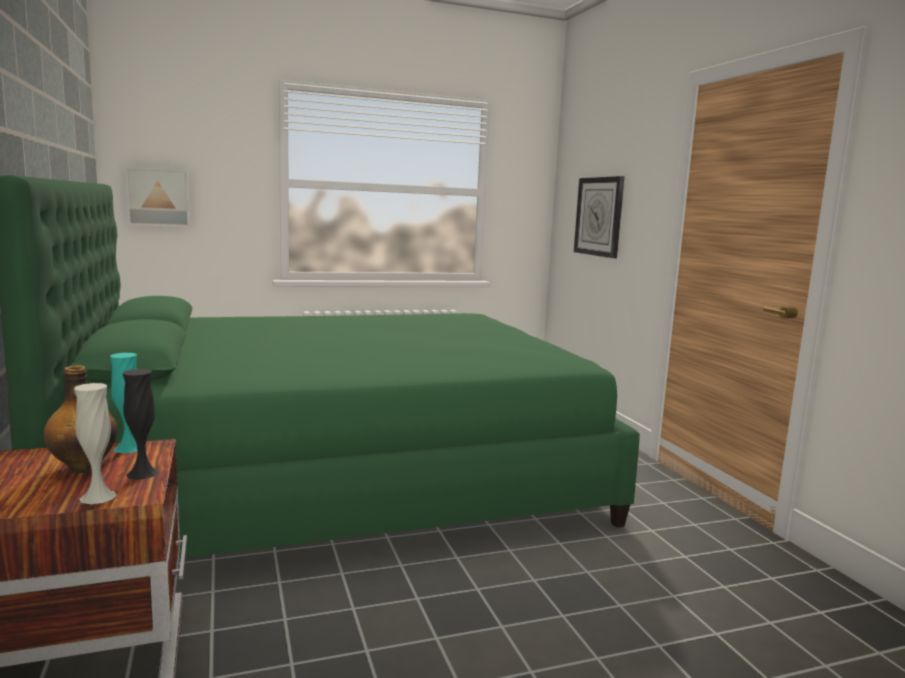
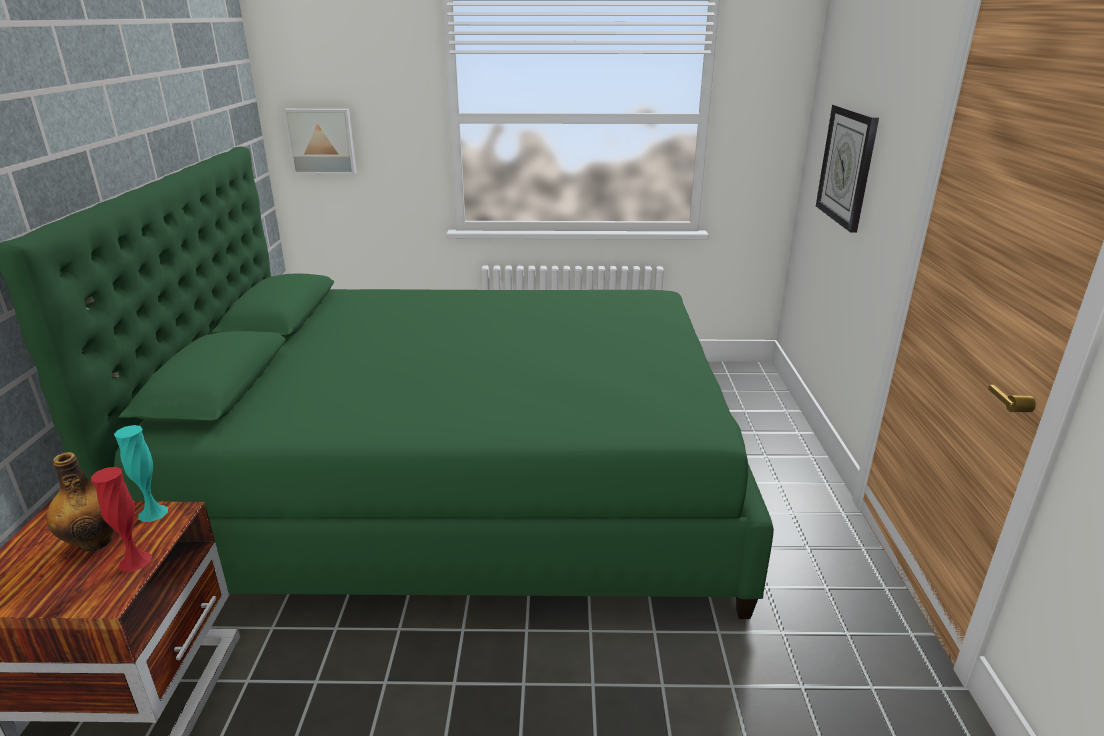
camera: 20 degrees right, 15 degrees up
white vase [74,383,117,504] -> none
black vase [122,369,159,480] -> red vase [91,467,152,572]

